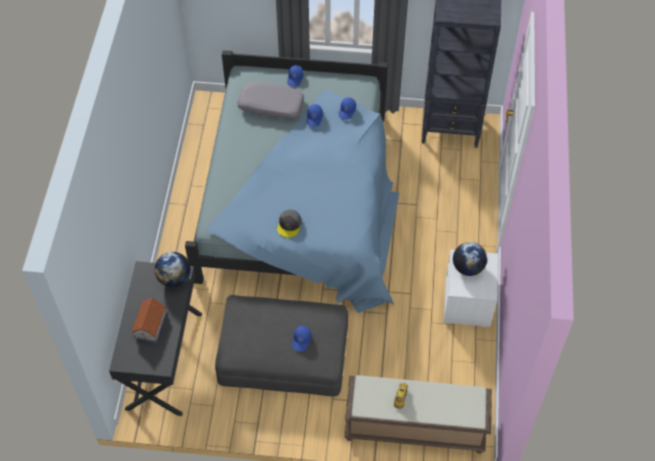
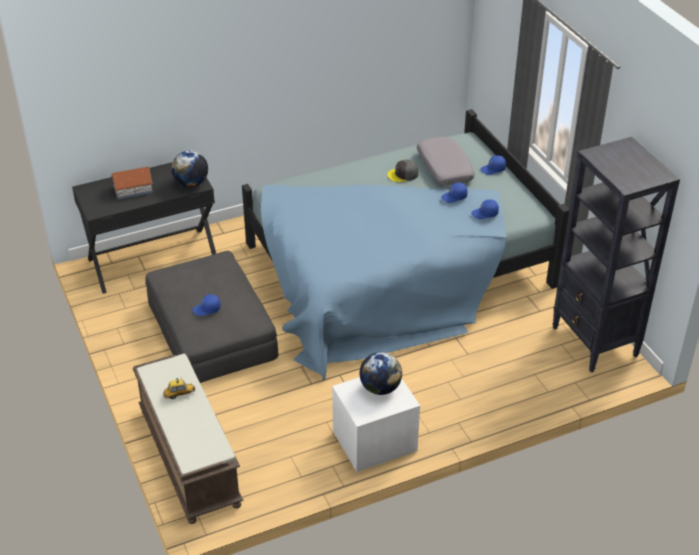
camera: 60 degrees right, 15 degrees down
grey cap [277,209,302,238] -> grey cap moved to [387,159,418,182]

